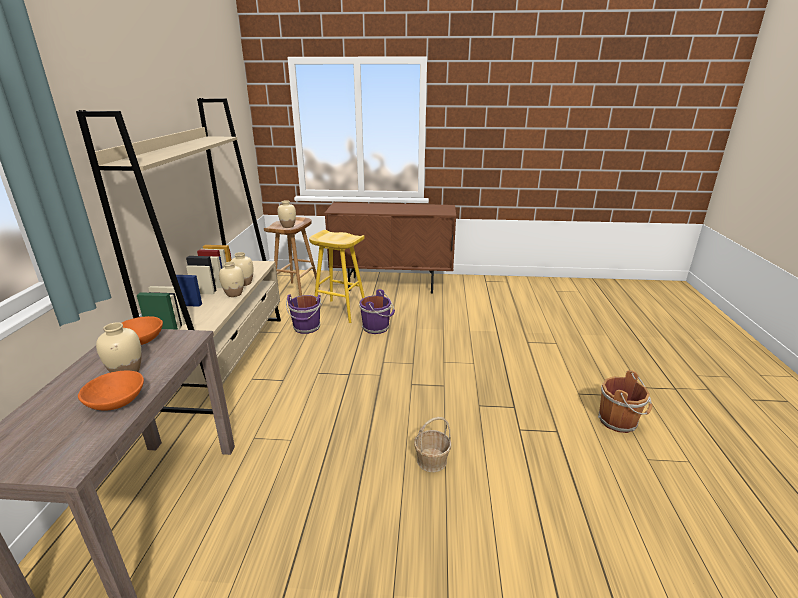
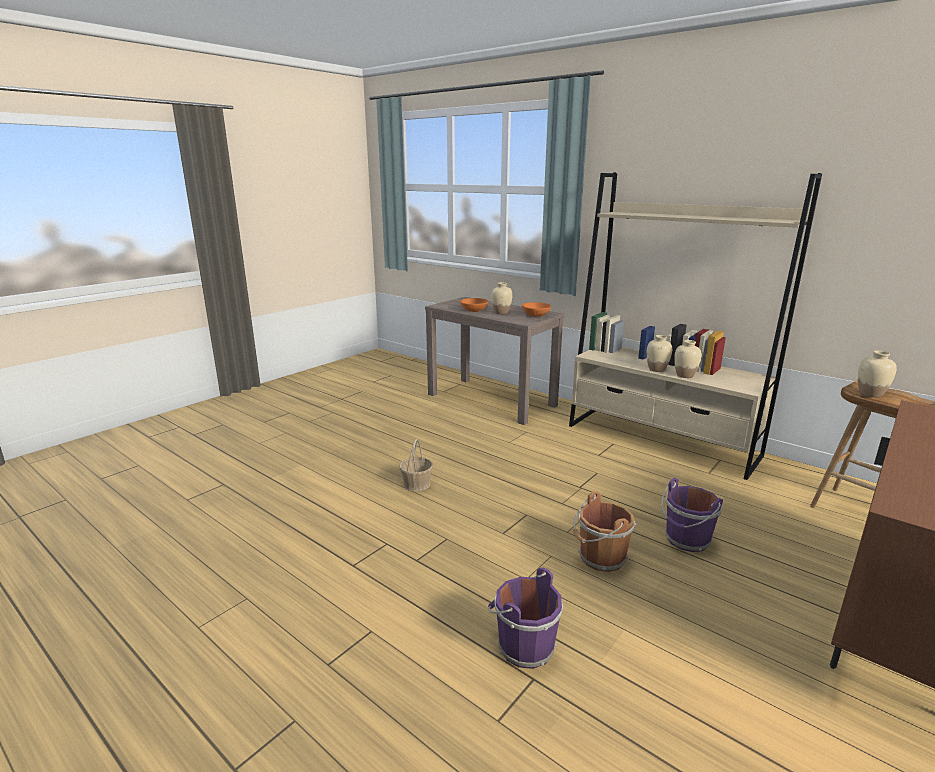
camera: 125 degrees right, 5 degrees down
purple bucket [286,295,322,334] -> purple bucket moved to [488,567,563,669]
yellow stool [309,230,365,323] -> none
brown bucket [598,370,653,433] -> brown bucket moved to [573,491,637,572]

